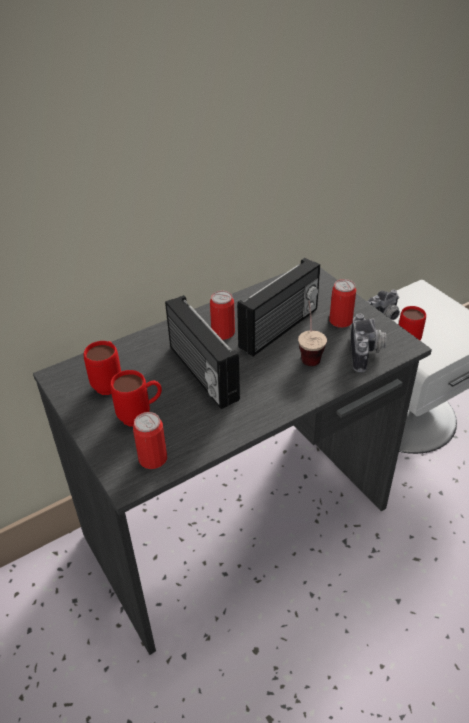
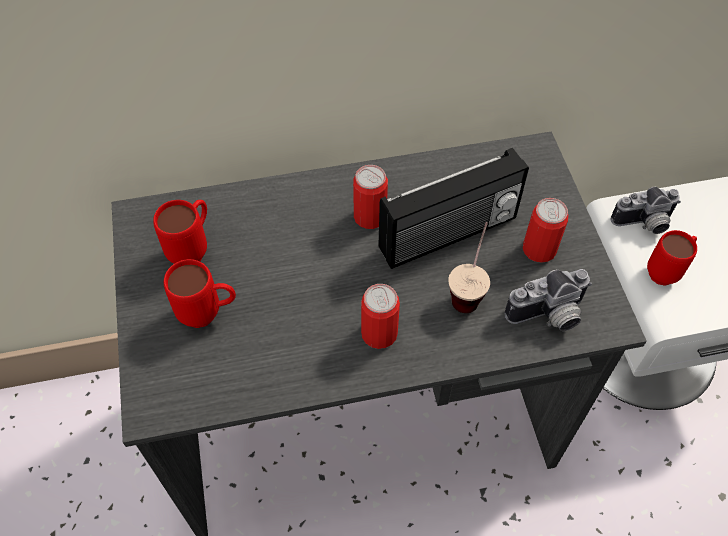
camera: 20 degrees right, 15 degrees up
can [133,412,167,469] -> can moved to [361,284,400,349]
radio [165,295,240,409] -> none
camera [351,314,386,372] -> camera turned 45 degrees clockwise [505,269,592,331]

